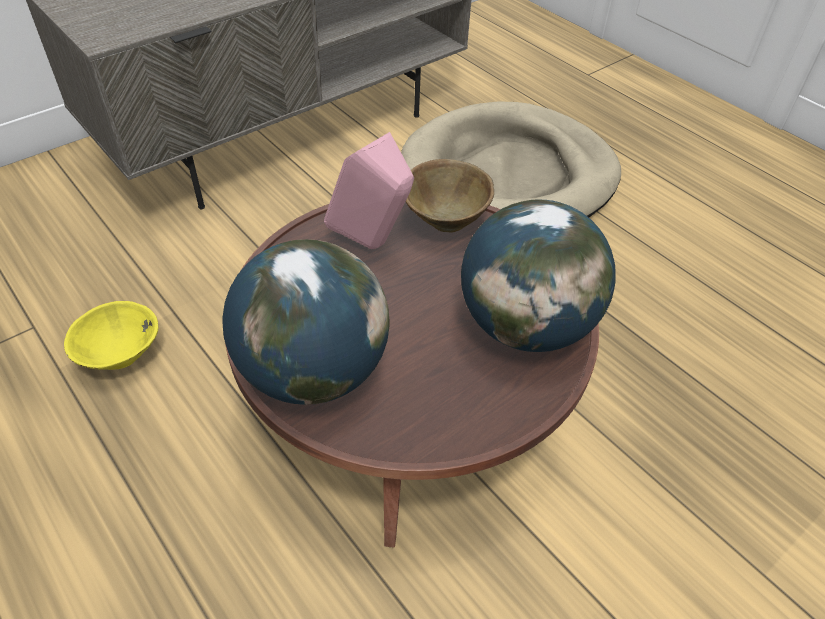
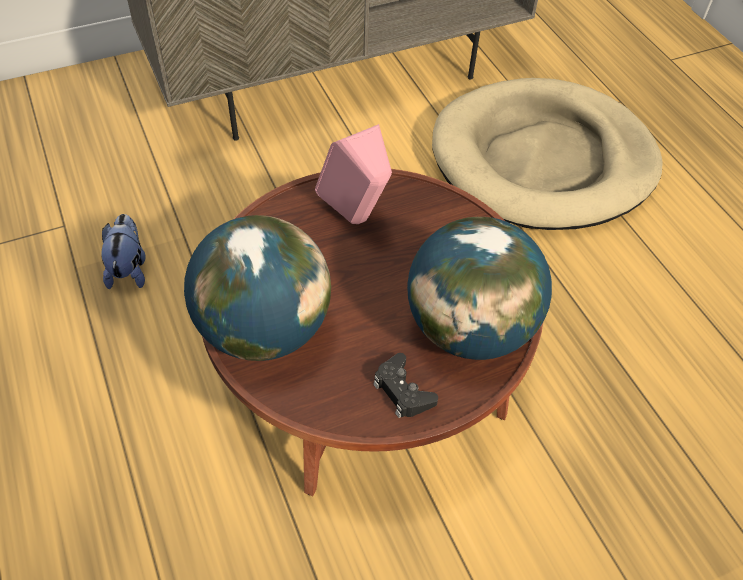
camera: 15 degrees right, 5 degrees up
yellow bowl [64,301,158,370] -> plush toy [101,214,146,289]
brown bowl [405,159,494,232] -> none
none -> black game controller [373,353,438,418]

